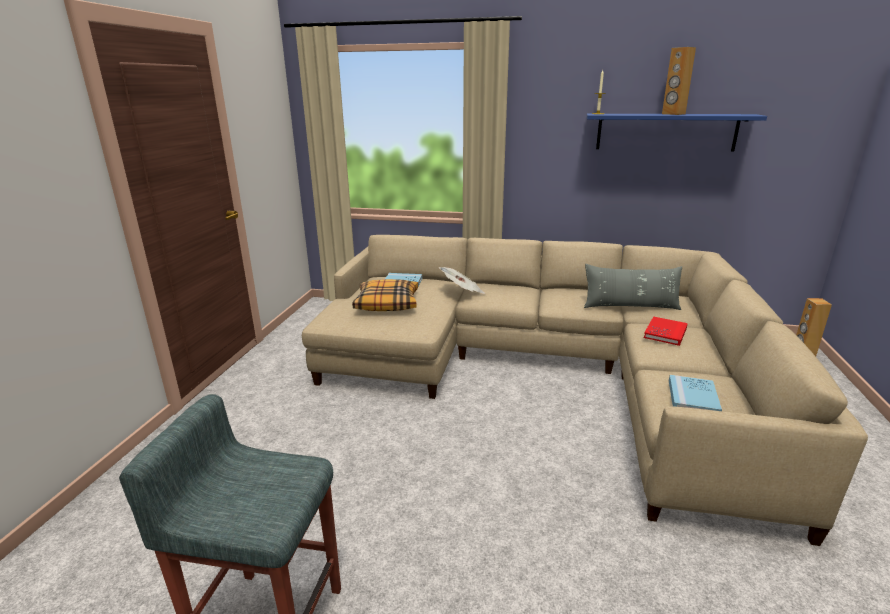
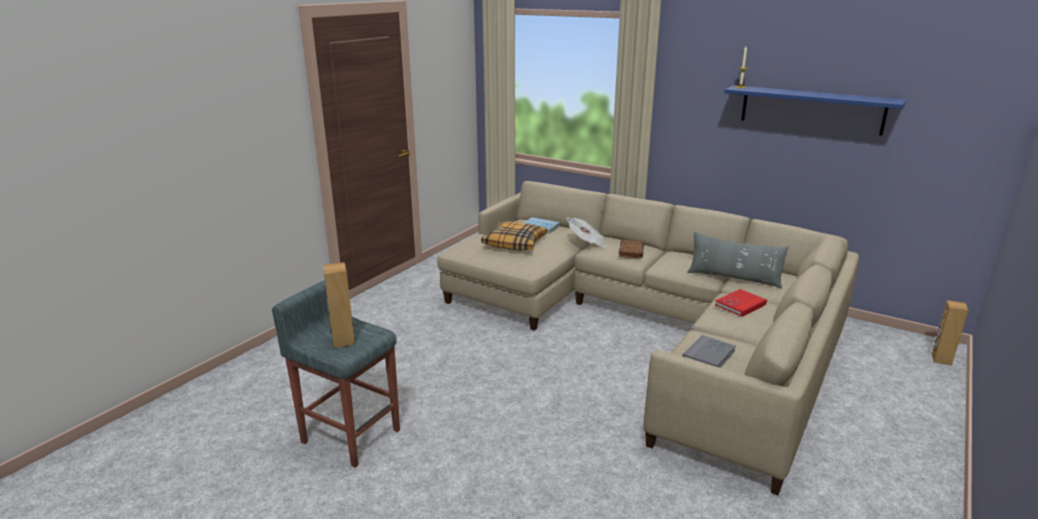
camera: 20 degrees right, 0 degrees up
brown speaker [662,47,696,115] -> brown speaker moved to [323,262,355,348]
blue book [669,375,722,411] -> grey book [682,335,736,368]
none -> brown book [619,240,644,259]

